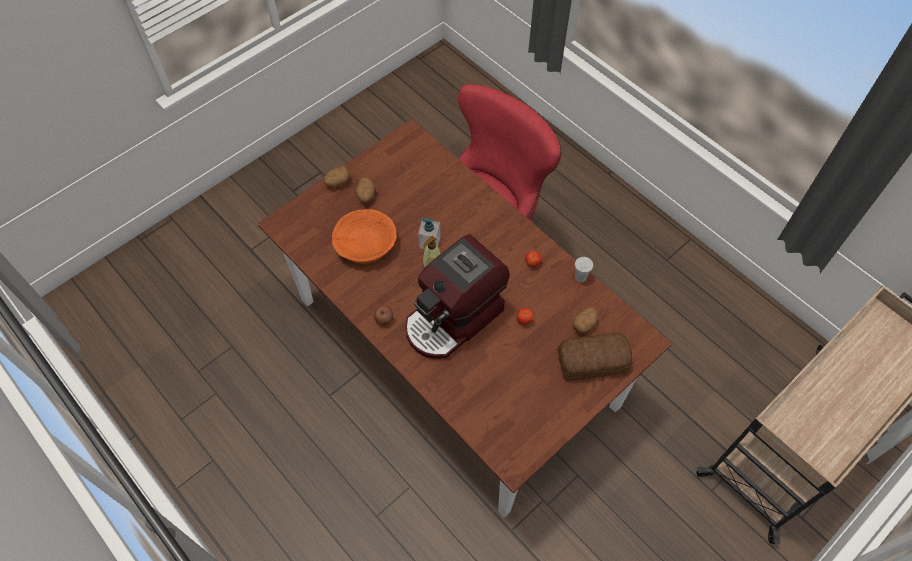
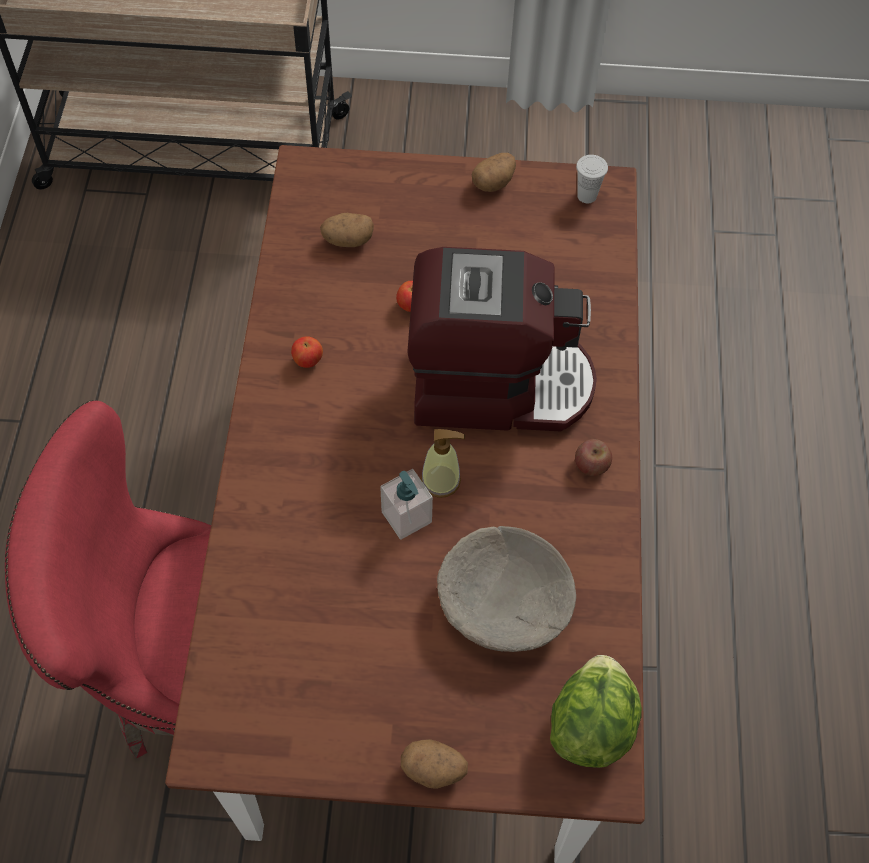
camera: 135 degrees left, 0 degrees up
orange bowl [332,209,397,264] -> beige bowl [437,526,576,652]
potato [355,177,375,203] -> potato moved to [472,153,516,192]
bread [558,333,632,381] -> none
white cup [575,257,593,282] -> white cup moved to [576,155,608,203]
none -> lettuce [550,655,642,768]

